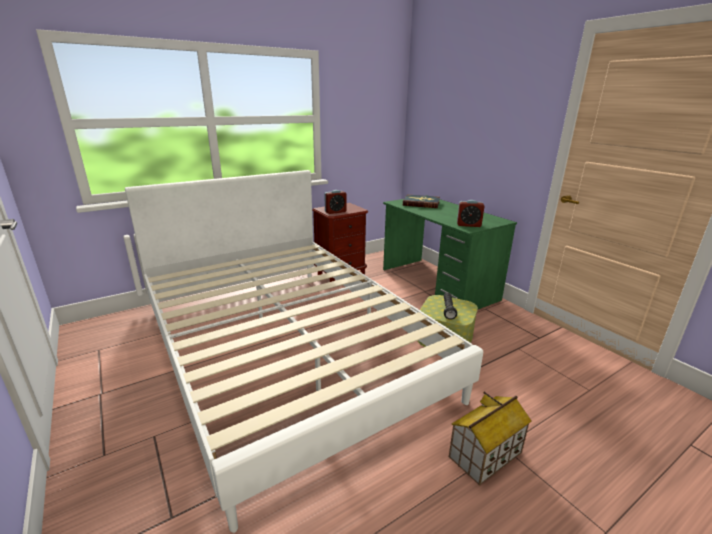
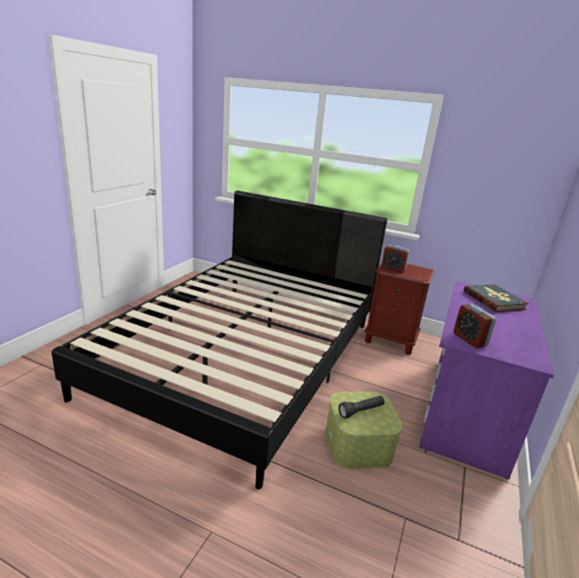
camera: 55 degrees right, 0 degrees up
white bed [125,170,483,533] -> black bed [52,190,387,489]
green desk [383,195,517,309] -> purple desk [419,281,554,479]
toy house [449,392,532,486] -> none

